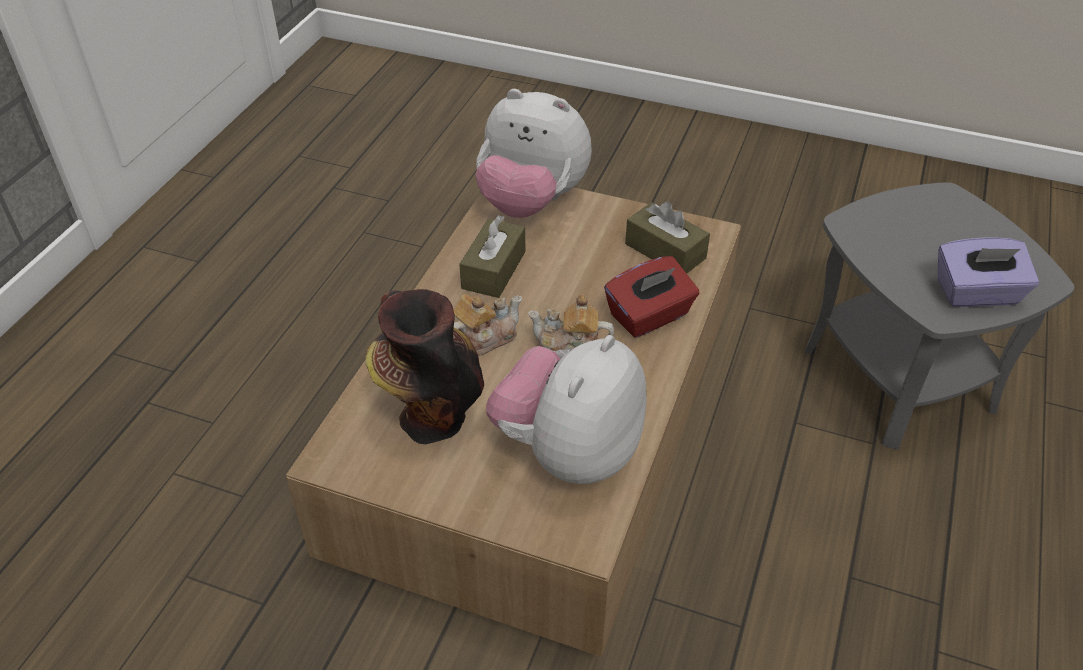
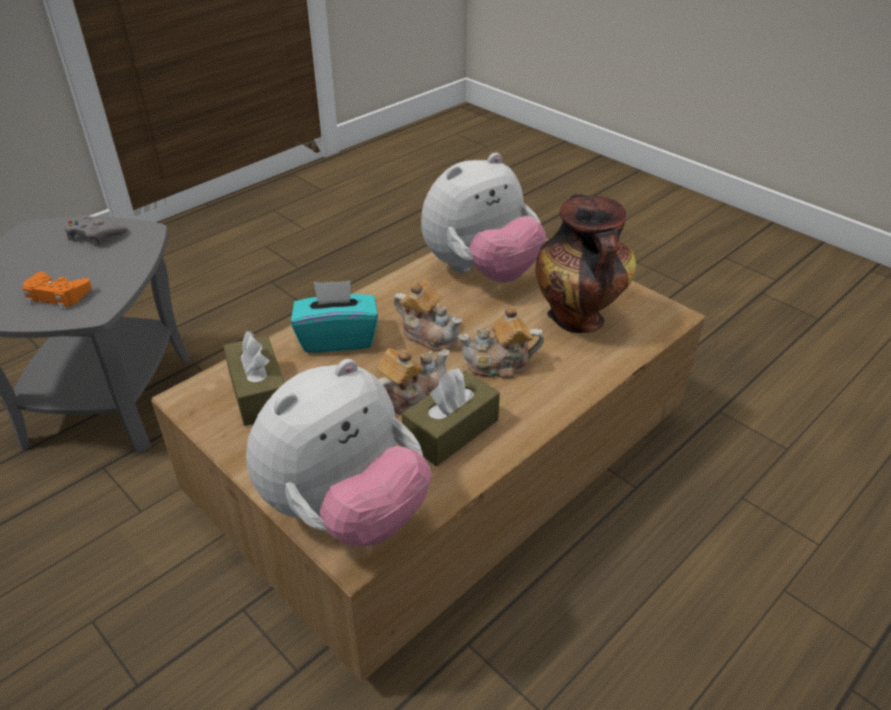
camera: 155 degrees left, 5 degrees down
plush toy [476,89,592,218] -> plush toy turned 90 degrees clockwise [246,359,432,547]
red tissue box [604,256,700,338] -> turquoise tissue box [291,280,378,353]
purple tissue box [938,237,1039,307] -> grey game controller [64,215,128,247]
none -> orange game controller [22,272,92,309]
none -> teapot [377,348,449,414]

